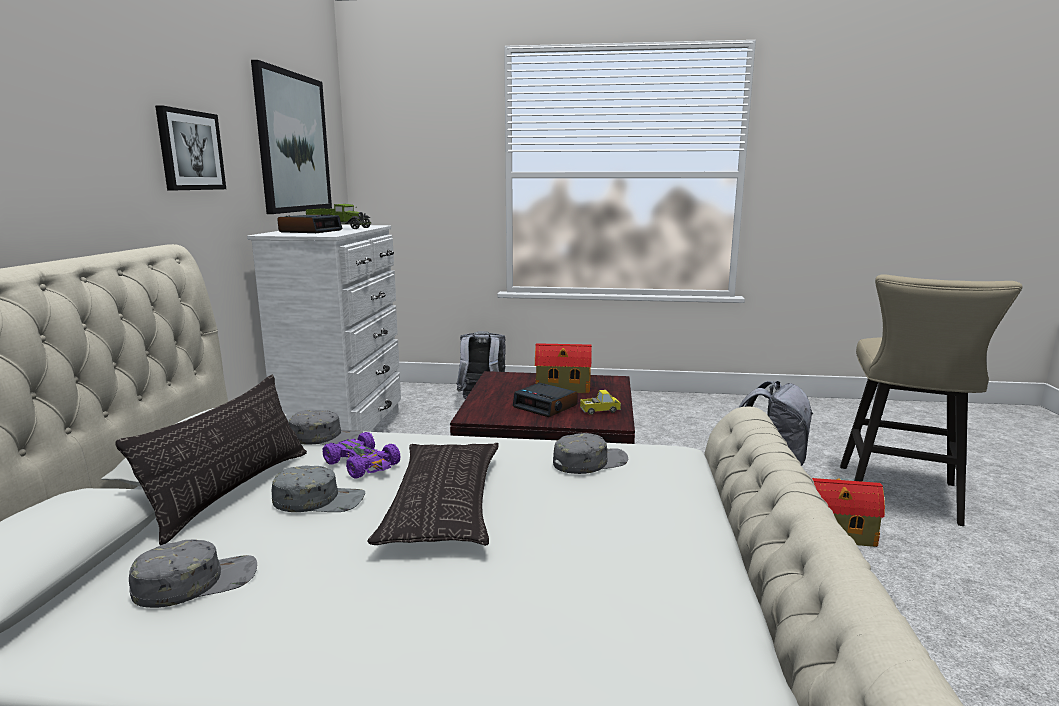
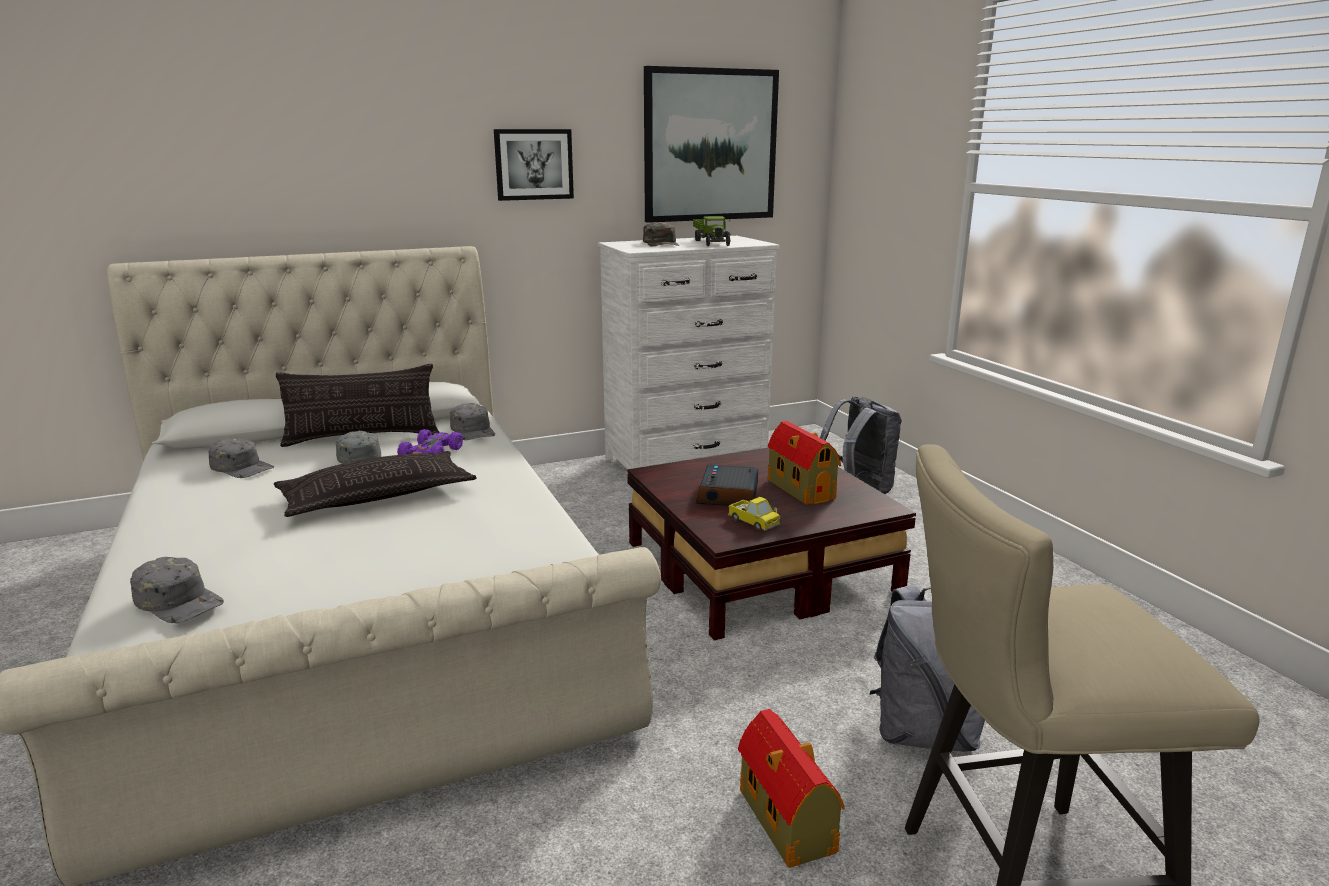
camera: 60 degrees right, 5 degrees up
alarm clock [277,214,343,233] -> green cap [643,222,679,246]
grey cap [553,433,629,474] -> grey cap moved to [130,557,224,623]

